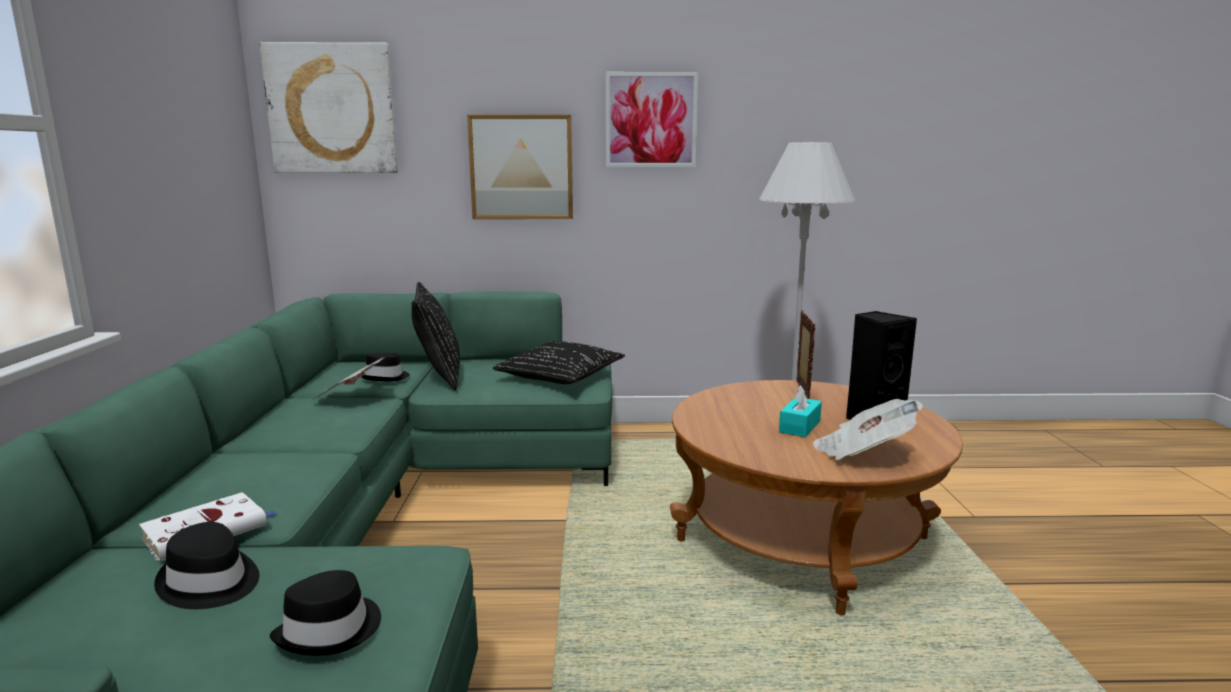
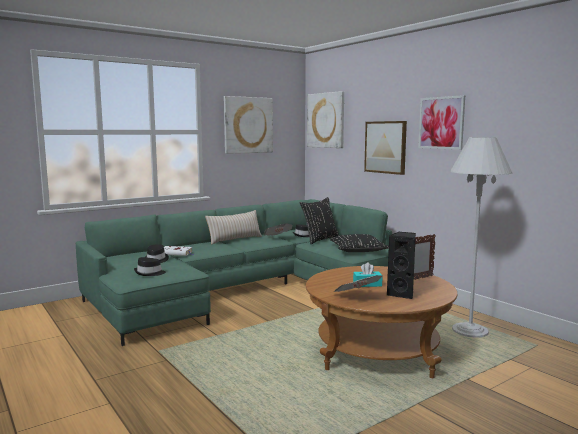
camera: 55 degrees right, 5 degrees down
none -> beige pillow [205,210,262,245]
none -> picture [224,96,273,154]

